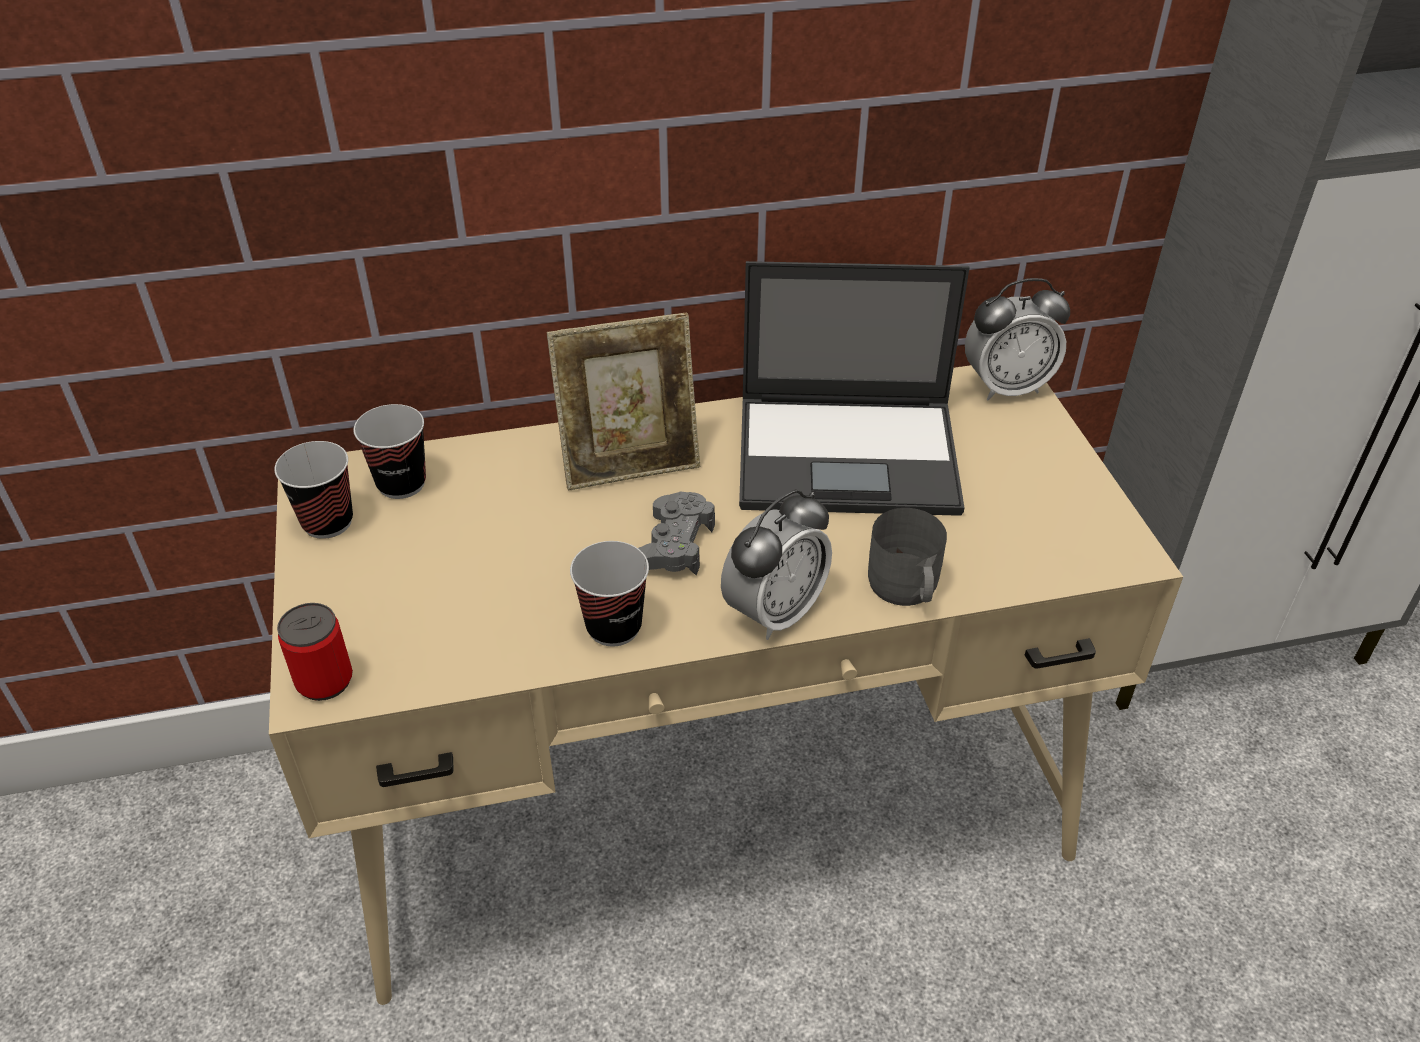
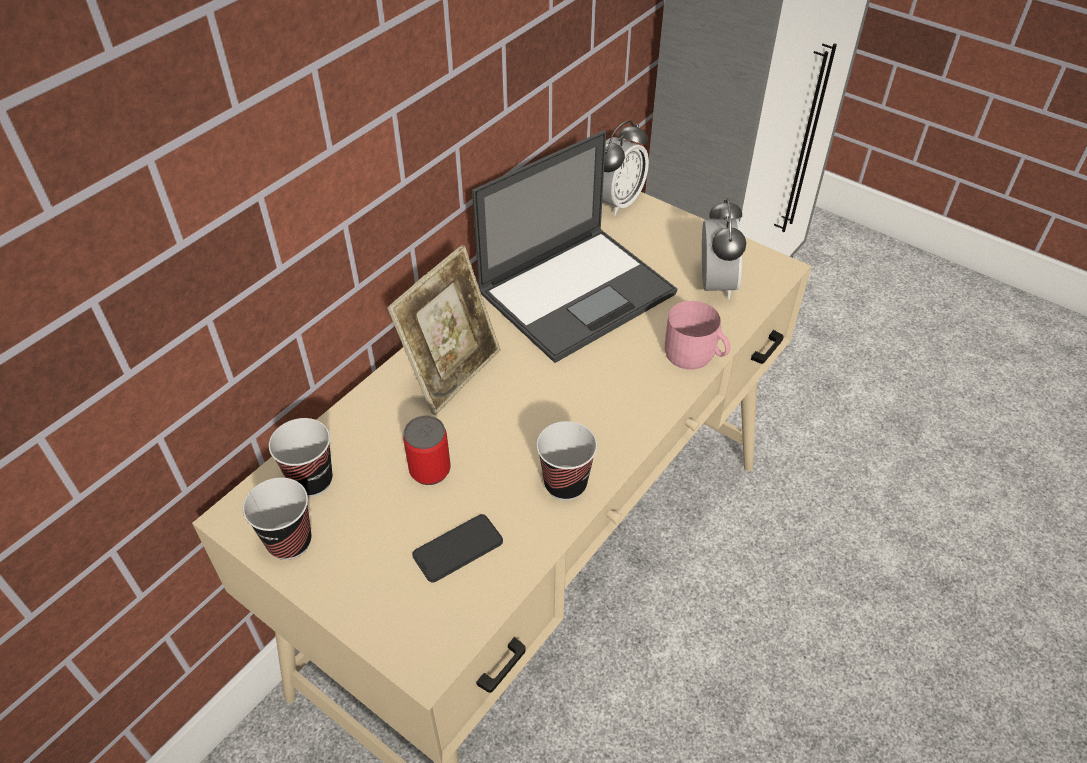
camera: 40 degrees left, 5 degrees up
can [277,603,353,701] -> can moved to [403,416,451,485]
grey game controller [638,492,715,575] -> none
alarm clock [721,489,832,640] -> alarm clock moved to [702,198,746,299]
grey mug [868,508,947,606] -> pink mug [665,301,731,370]
none -> phone [412,514,503,583]

